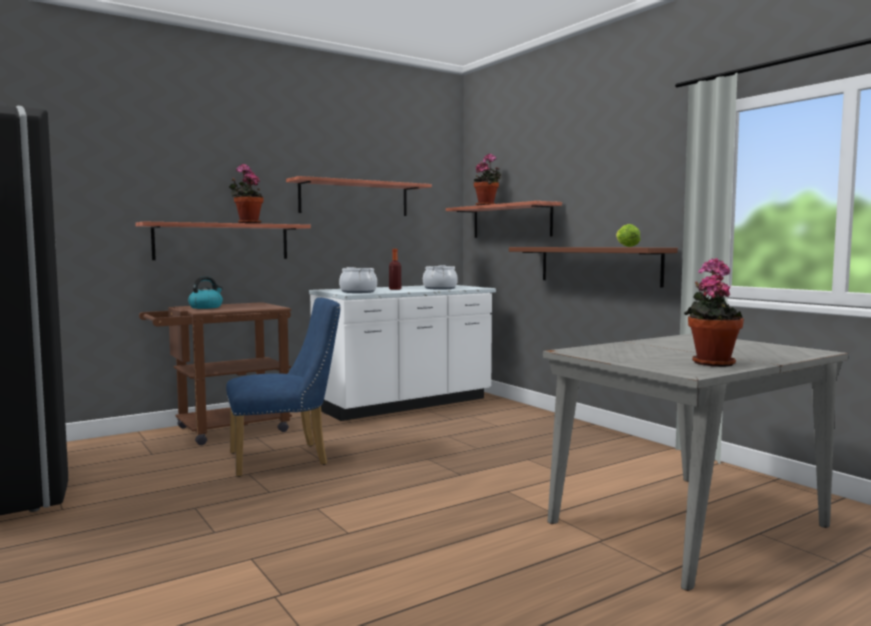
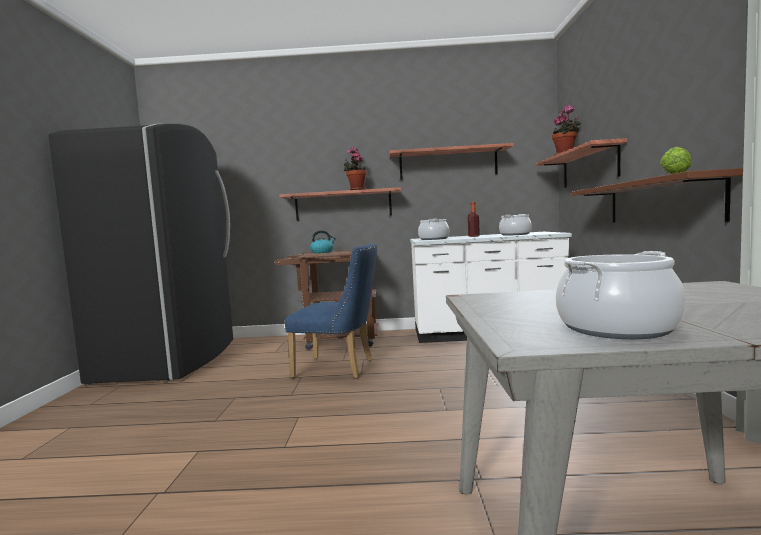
camera: 35 degrees right, 0 degrees up
potted plant [684,258,744,367] -> cooking pot [556,251,685,339]

